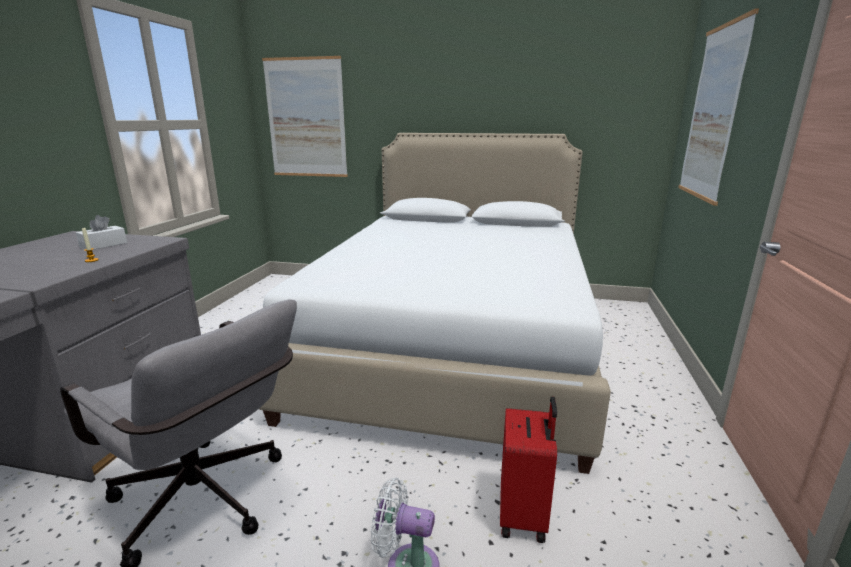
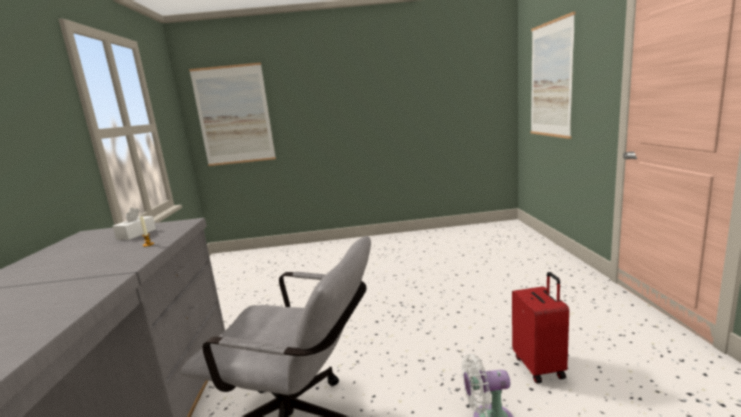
camera: 15 degrees left, 5 degrees down
white bed [259,133,611,474] -> none

